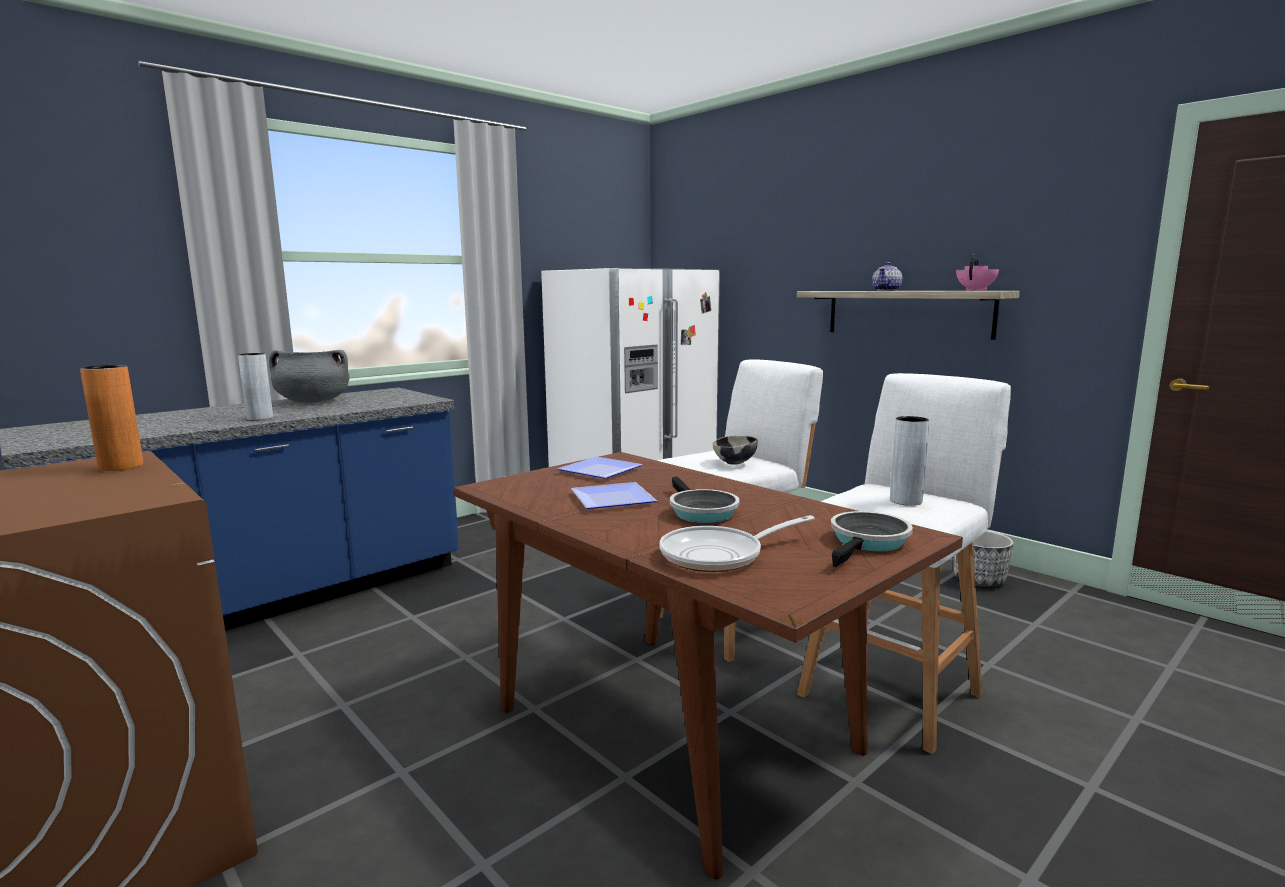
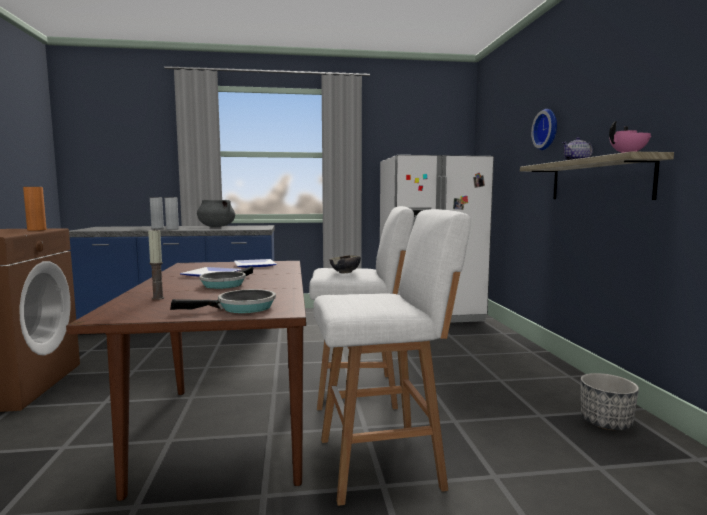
camera: 35 degrees right, 5 degrees down
frying pan [659,515,815,572] -> candle [148,228,165,300]
grey vase [890,416,929,506] -> grey vase moved to [150,197,164,229]
none -> wall clock [531,109,557,150]

